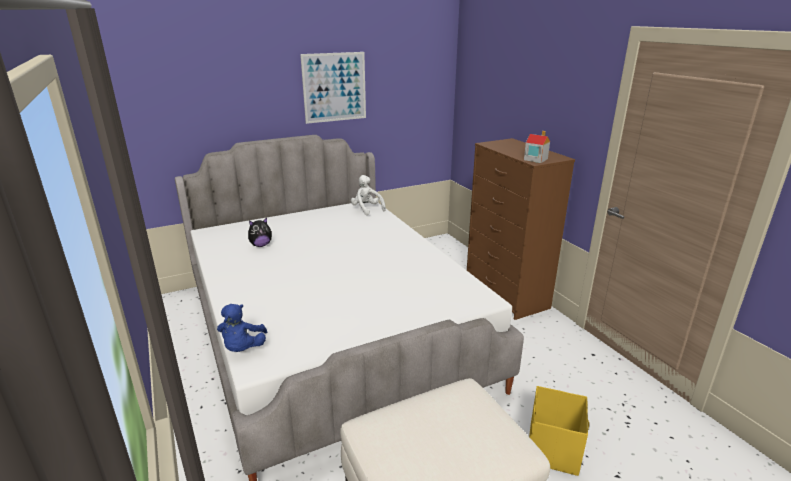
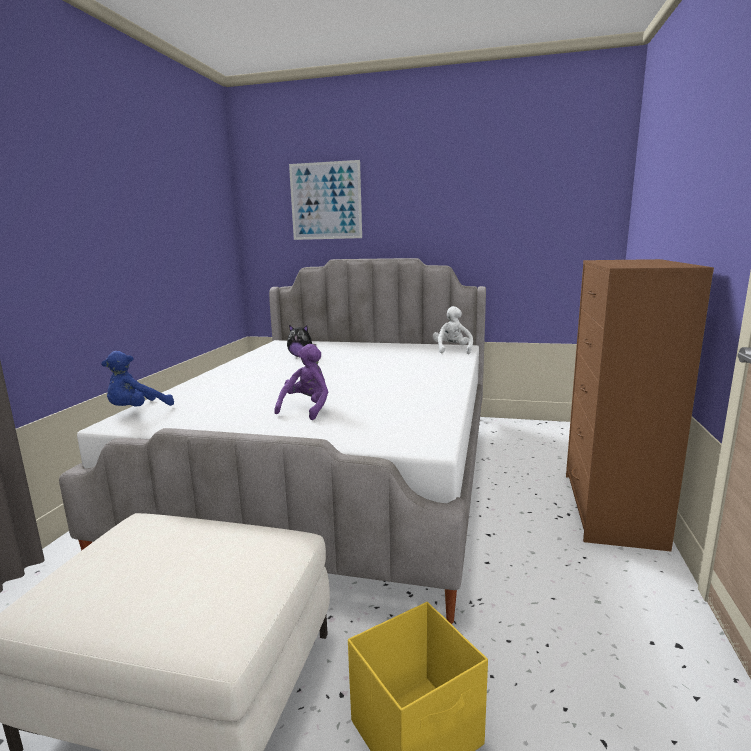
camera: 40 degrees right, 10 degrees down
picture [300,52,366,124] -> picture moved to [289,160,362,240]
toy house [524,131,550,163] -> none
none -> purple plush toy [274,344,328,420]

